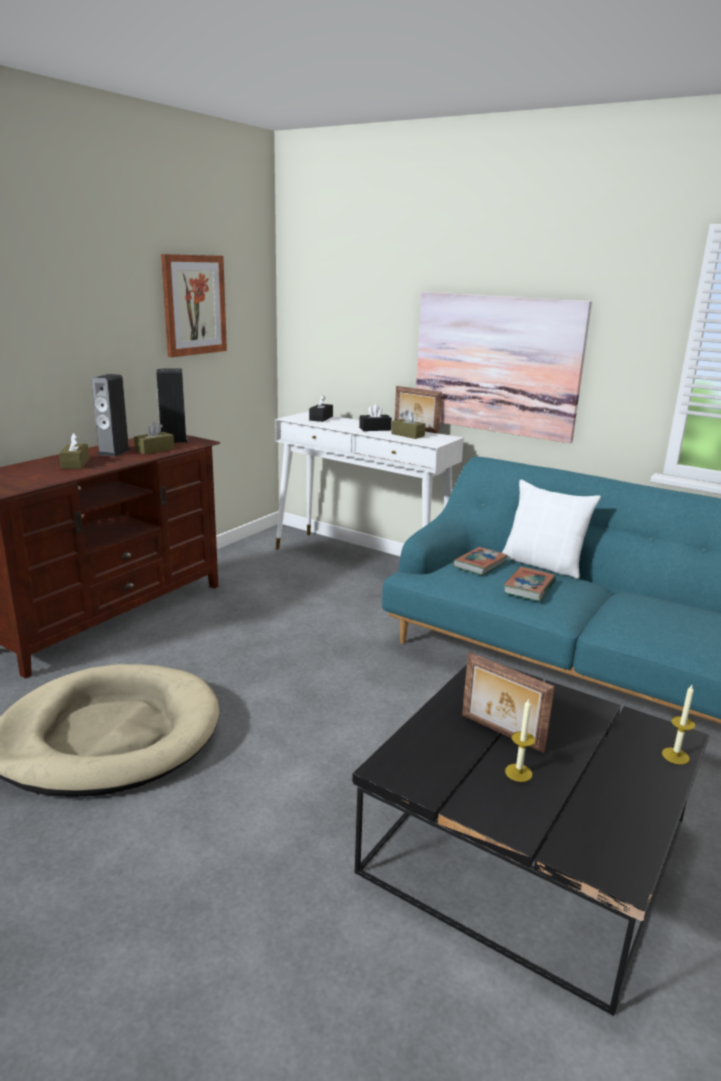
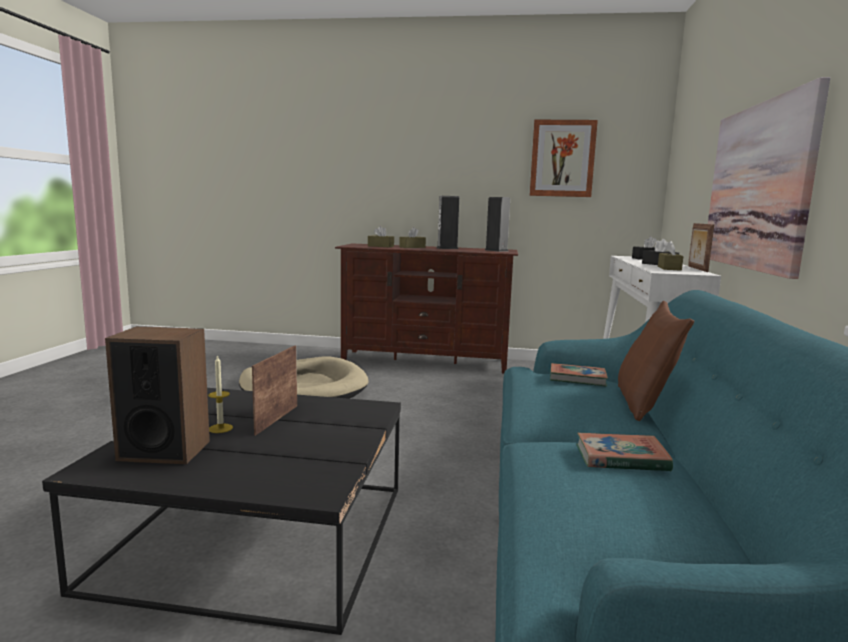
camera: 65 degrees right, 10 degrees down
brown tissue box [134,421,174,454] -> brown tissue box moved to [368,226,394,247]
white pillow [502,480,601,579] -> brown pillow [618,301,694,421]
book [504,567,556,601] -> book moved to [576,433,673,472]
candle [662,685,695,765] -> none
none -> speaker [105,326,210,464]

